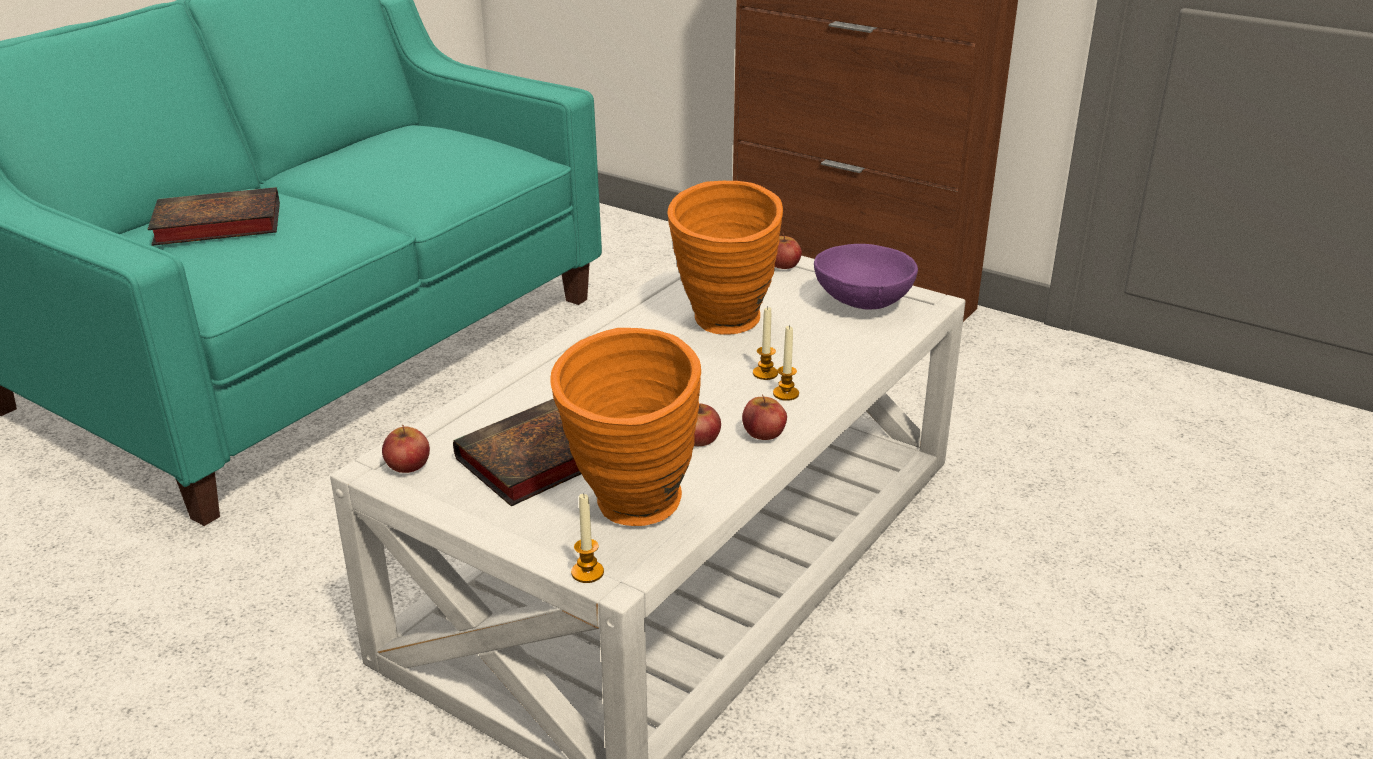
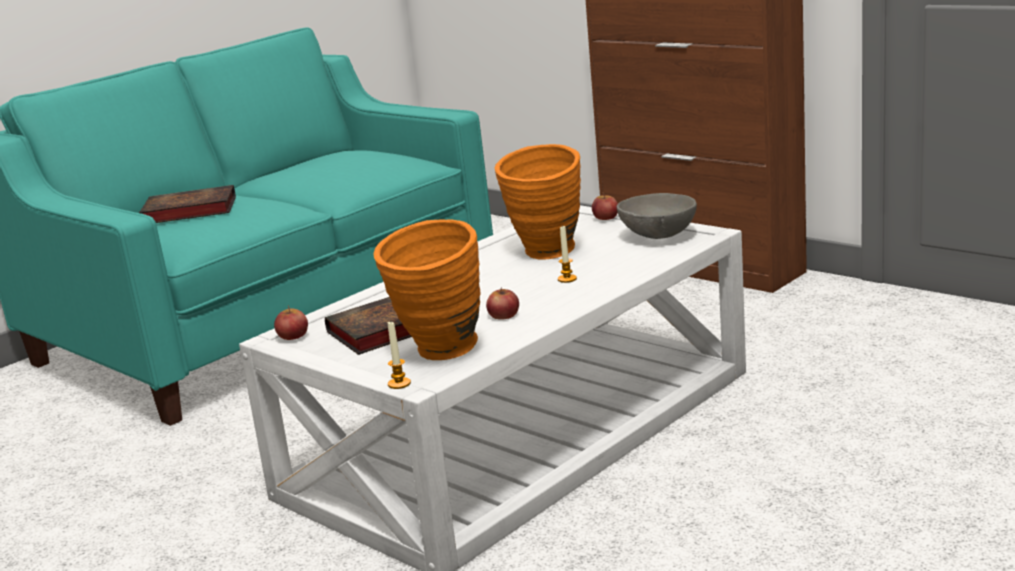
camera: 10 degrees right, 10 degrees down
apple [742,394,787,440] -> none
candle [773,325,799,401] -> none
purple bowl [814,244,918,309] -> grey bowl [617,193,697,239]

